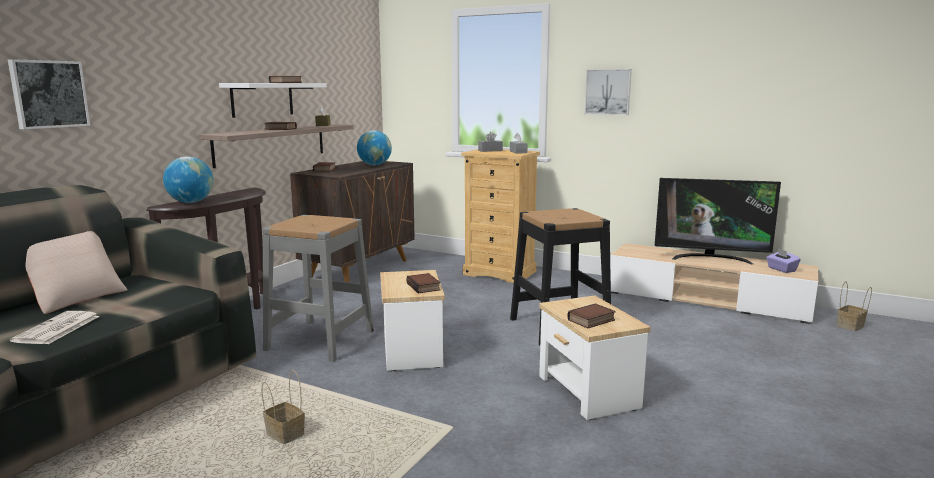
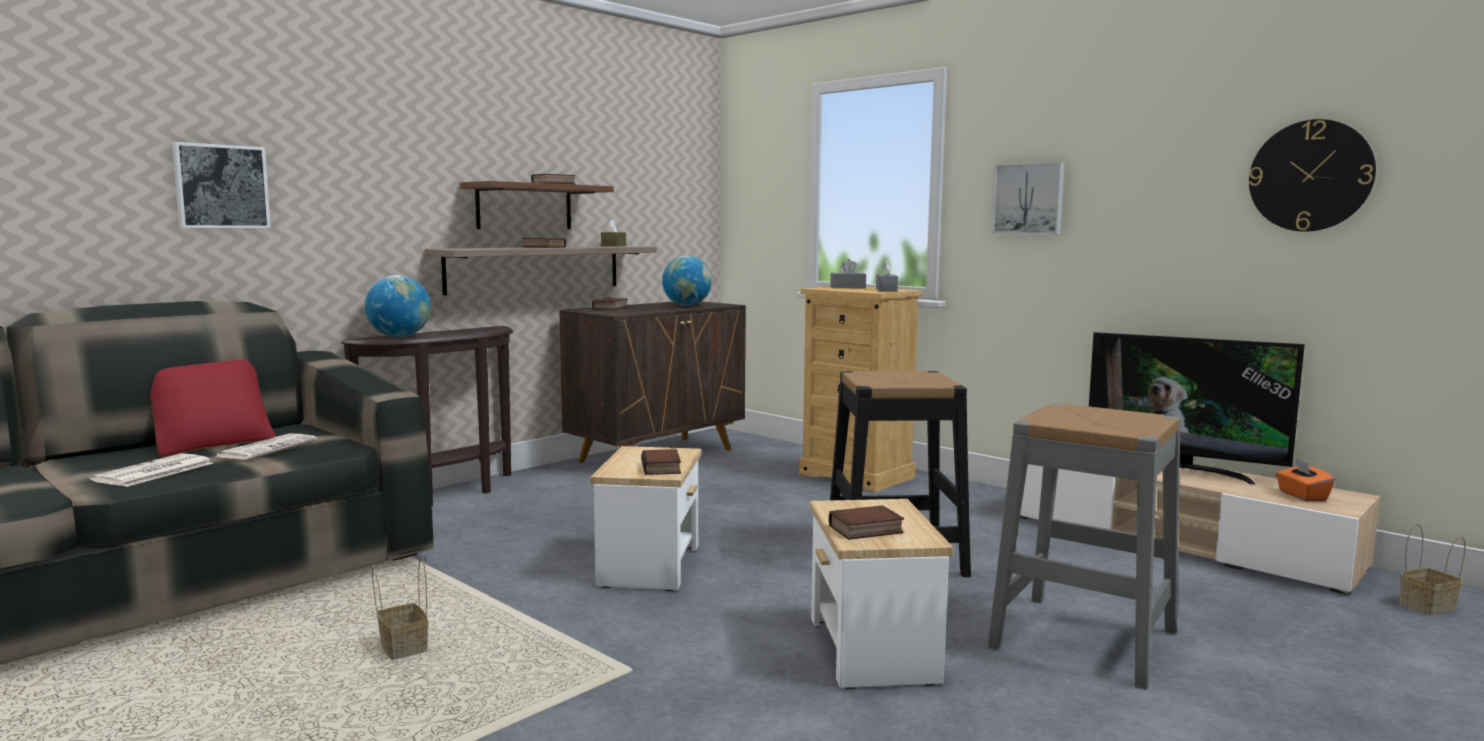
camera: 15 degrees right, 5 degrees down
beige pillow [26,231,128,314] -> red pillow [150,359,277,457]
white shelf [219,83,327,118] -> brown shelf [459,181,614,229]
grey stool [262,215,374,362] -> grey stool moved to [987,403,1181,690]
purple tissue box [766,249,801,273] -> orange tissue box [1276,458,1335,501]
none -> newspaper [214,434,317,460]
none -> wall clock [1249,119,1376,232]

